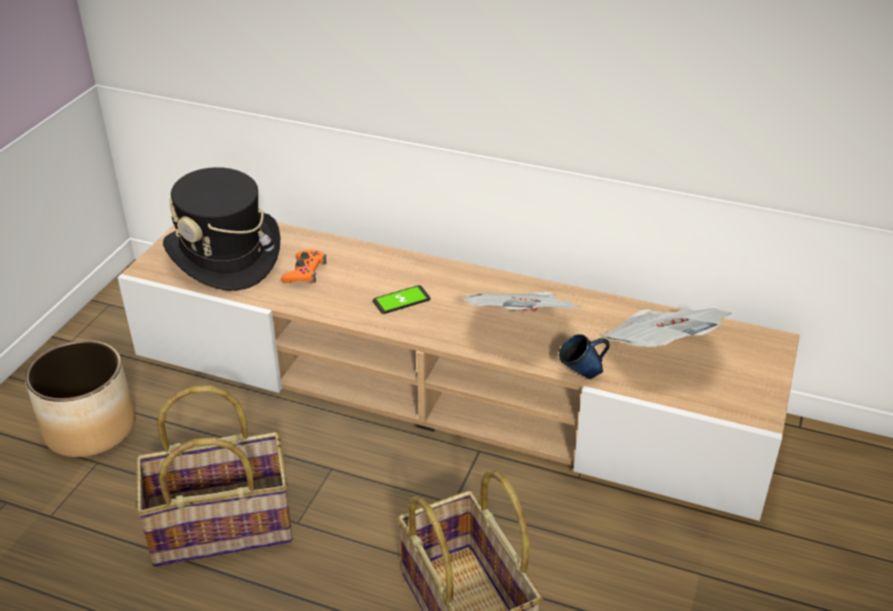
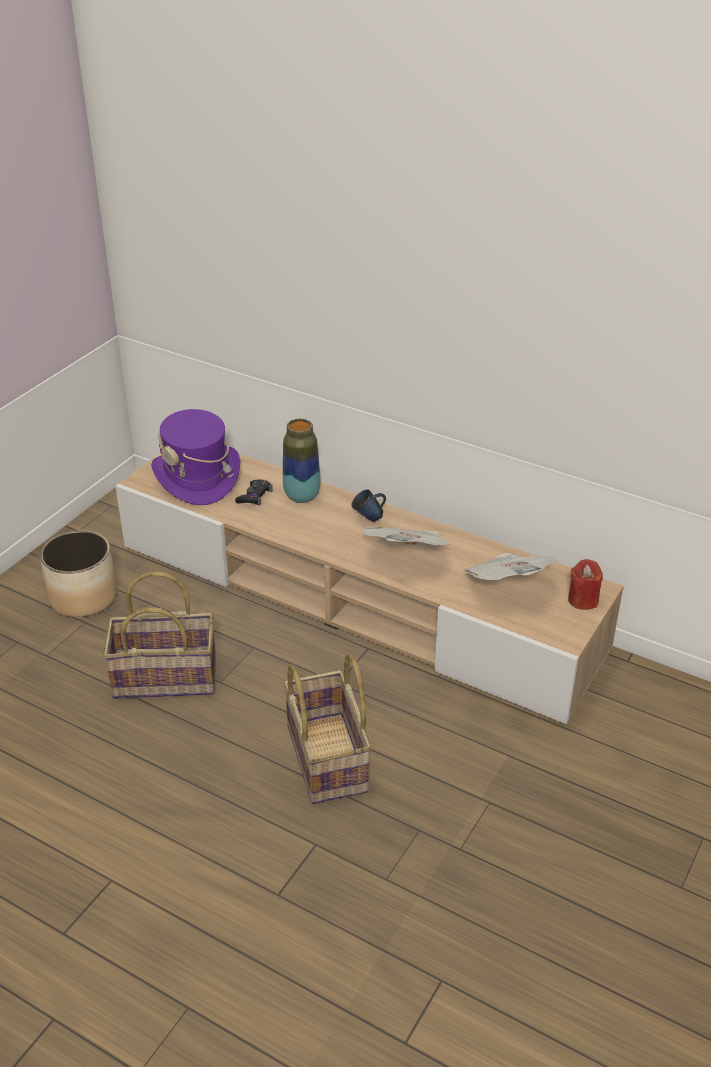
camera: 10 degrees right, 0 degrees up
black hat [163,167,280,291] -> purple hat [151,409,240,505]
orange game controller [281,250,327,283] -> black game controller [235,479,273,505]
phone [373,285,431,314] -> none
blue mug [559,334,610,379] -> blue mug moved to [352,489,386,522]
none -> vase [283,419,320,503]
none -> red candle [568,559,603,610]

